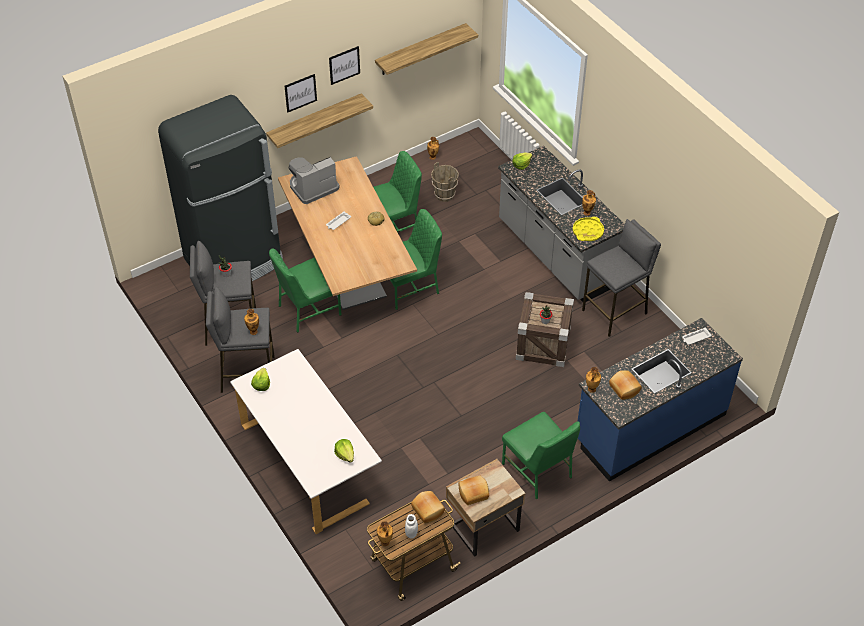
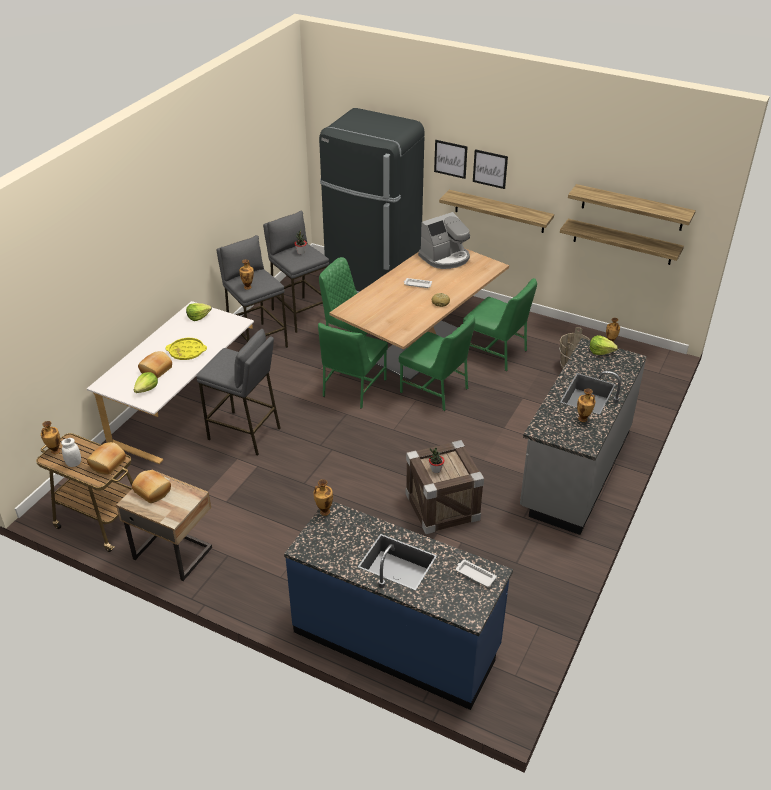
camera: 60 degrees right, 10 degrees down
coffee machine [289,157,340,204] -> coffee machine turned 120 degrees clockwise [418,212,470,269]
picture [329,46,360,85] -> picture moved to [434,140,468,179]
green chair [502,412,580,500] -> green chair moved to [318,323,388,409]
yellow tray [573,217,604,241] -> yellow tray moved to [165,338,207,360]
grey stool [582,219,661,337] -> grey stool moved to [196,329,281,456]
bread [609,370,642,400] -> bread moved to [138,351,172,379]
none -> shelf [560,219,684,265]

